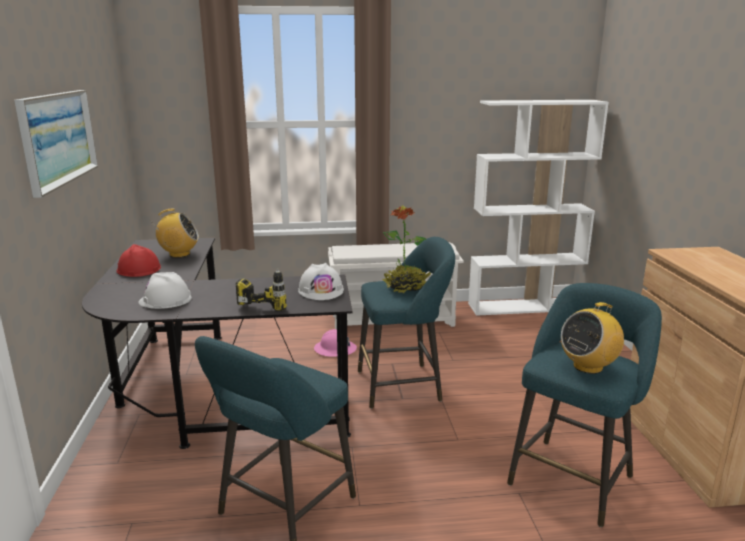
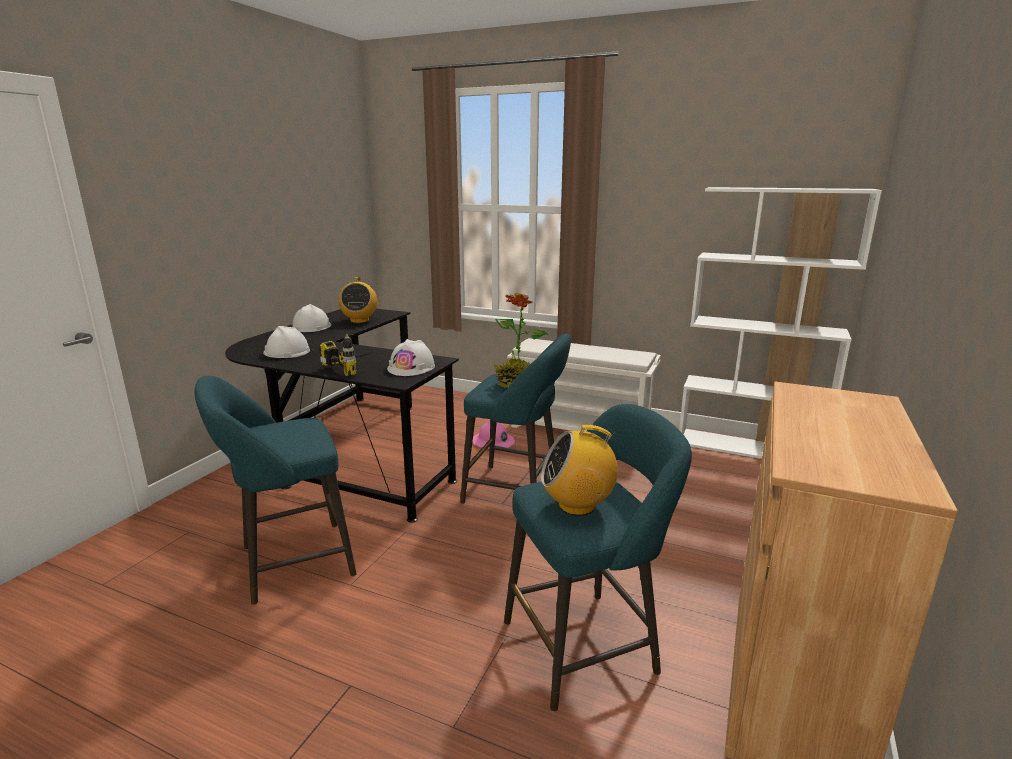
camera: 30 degrees right, 0 degrees up
picture [14,90,98,198] -> none
red hard hat [117,244,161,277] -> white hard hat [292,304,331,332]
radio [154,209,199,258] -> radio turned 60 degrees clockwise [338,277,377,323]

